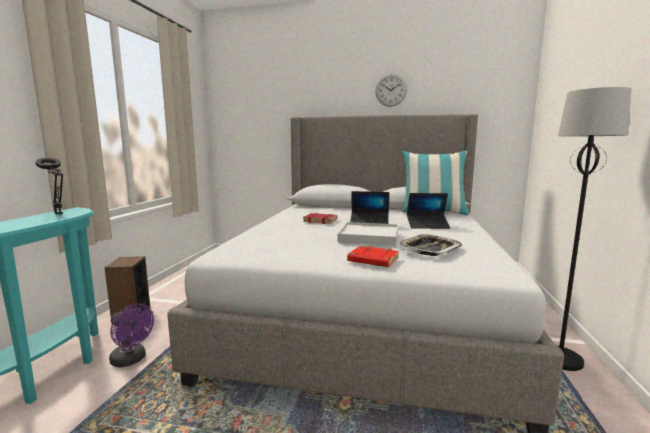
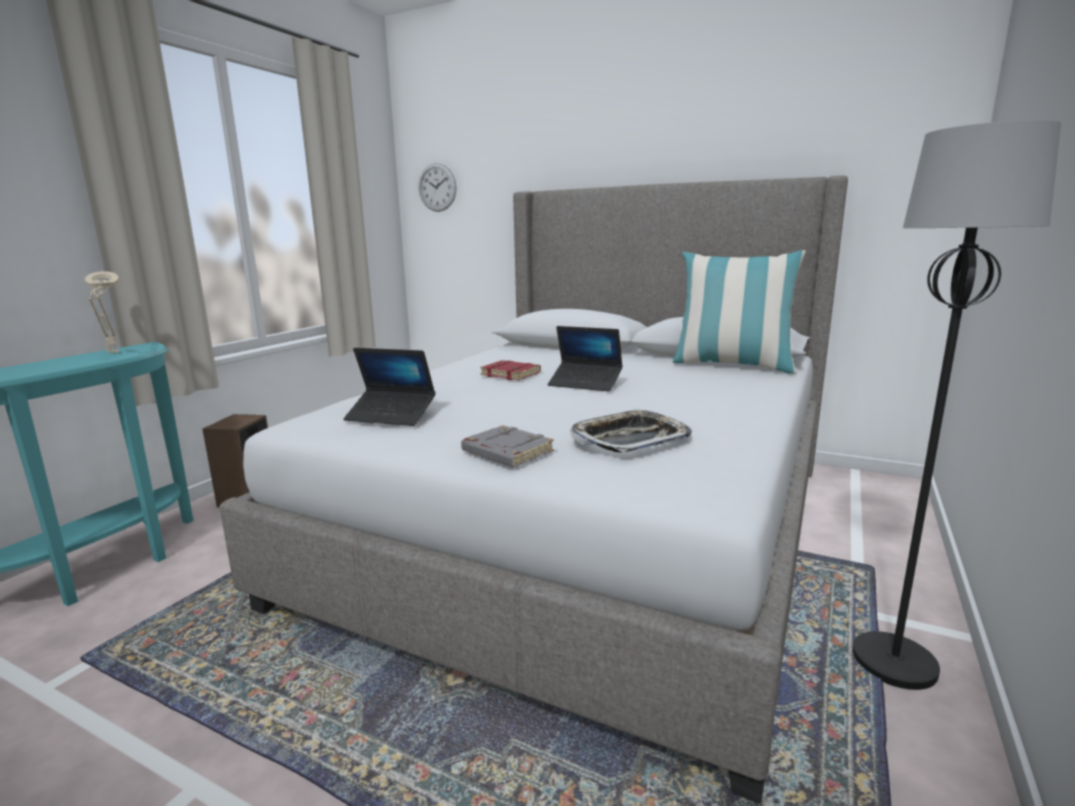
camera: 15 degrees right, 5 degrees up
black table lamp [36,158,63,215] -> beige table lamp [85,271,120,354]
purple fan [109,303,154,367] -> none
white tray [338,222,398,246] -> none
red book [347,246,399,267] -> grey book [461,425,554,467]
wall clock [375,74,407,107] -> wall clock moved to [419,163,457,212]
laptop [407,193,450,229] -> laptop moved to [344,348,435,426]

